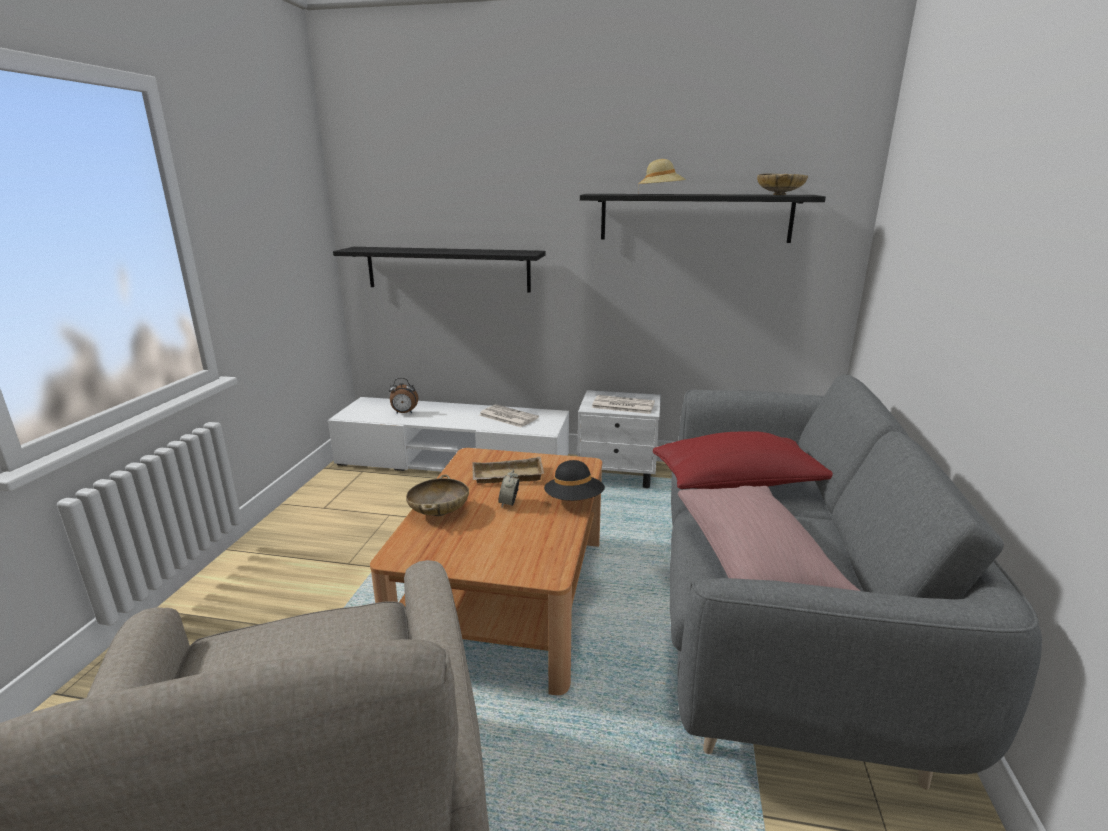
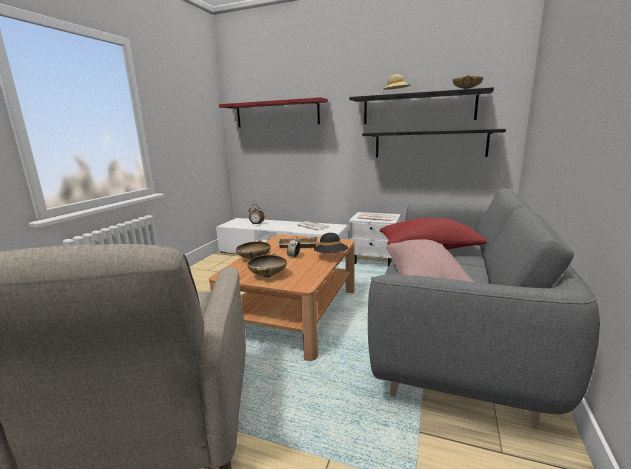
camera: 10 degrees right, 5 degrees down
black shelf [333,247,546,293] -> black shelf moved to [362,129,506,158]
none -> red shelf [219,97,328,128]
none -> beige bowl [247,254,287,277]

